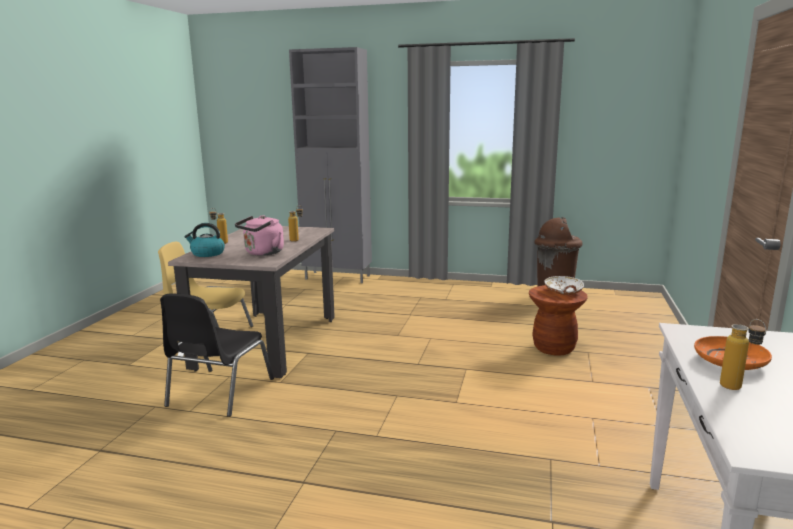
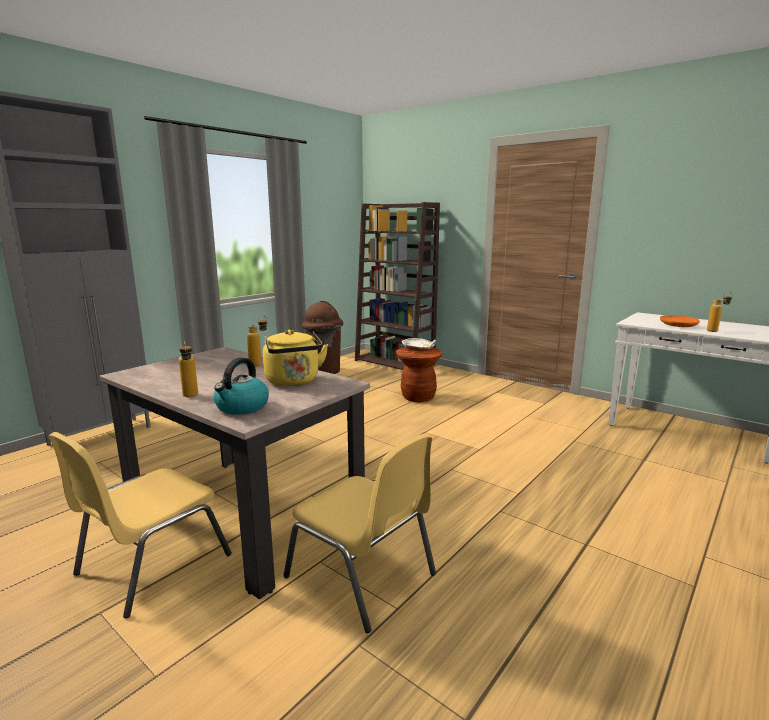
camera: 65 degrees left, 0 degrees up
black chair [160,293,274,417] -> yellow chair [283,434,436,633]
pink kettle [235,215,284,256] -> yellow kettle [263,330,328,386]
none -> brown bookcase [355,202,440,370]

